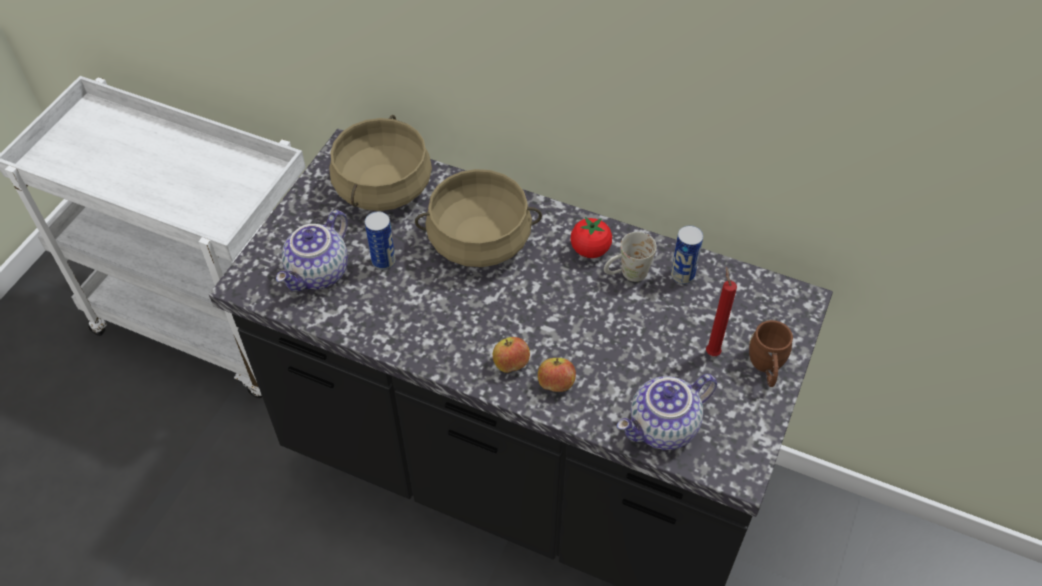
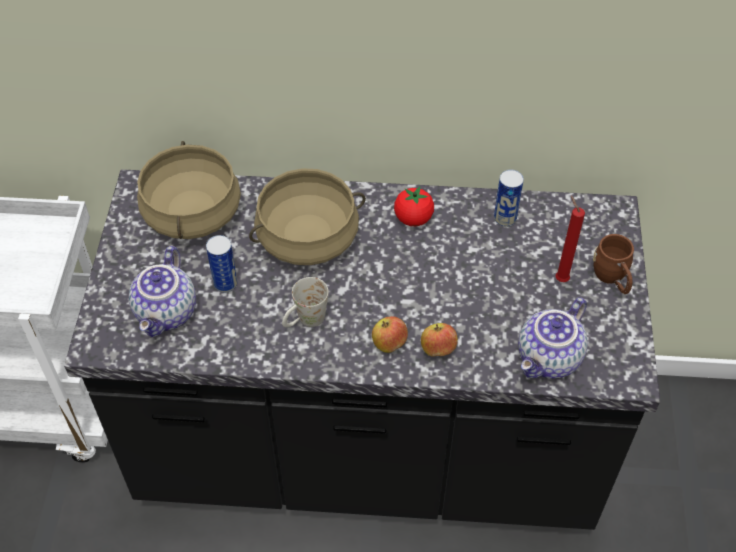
camera: 20 degrees left, 0 degrees up
white mug [604,232,657,282] -> white mug moved to [282,277,329,327]

